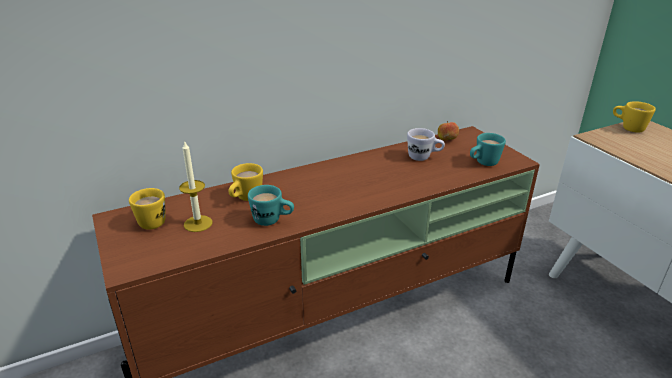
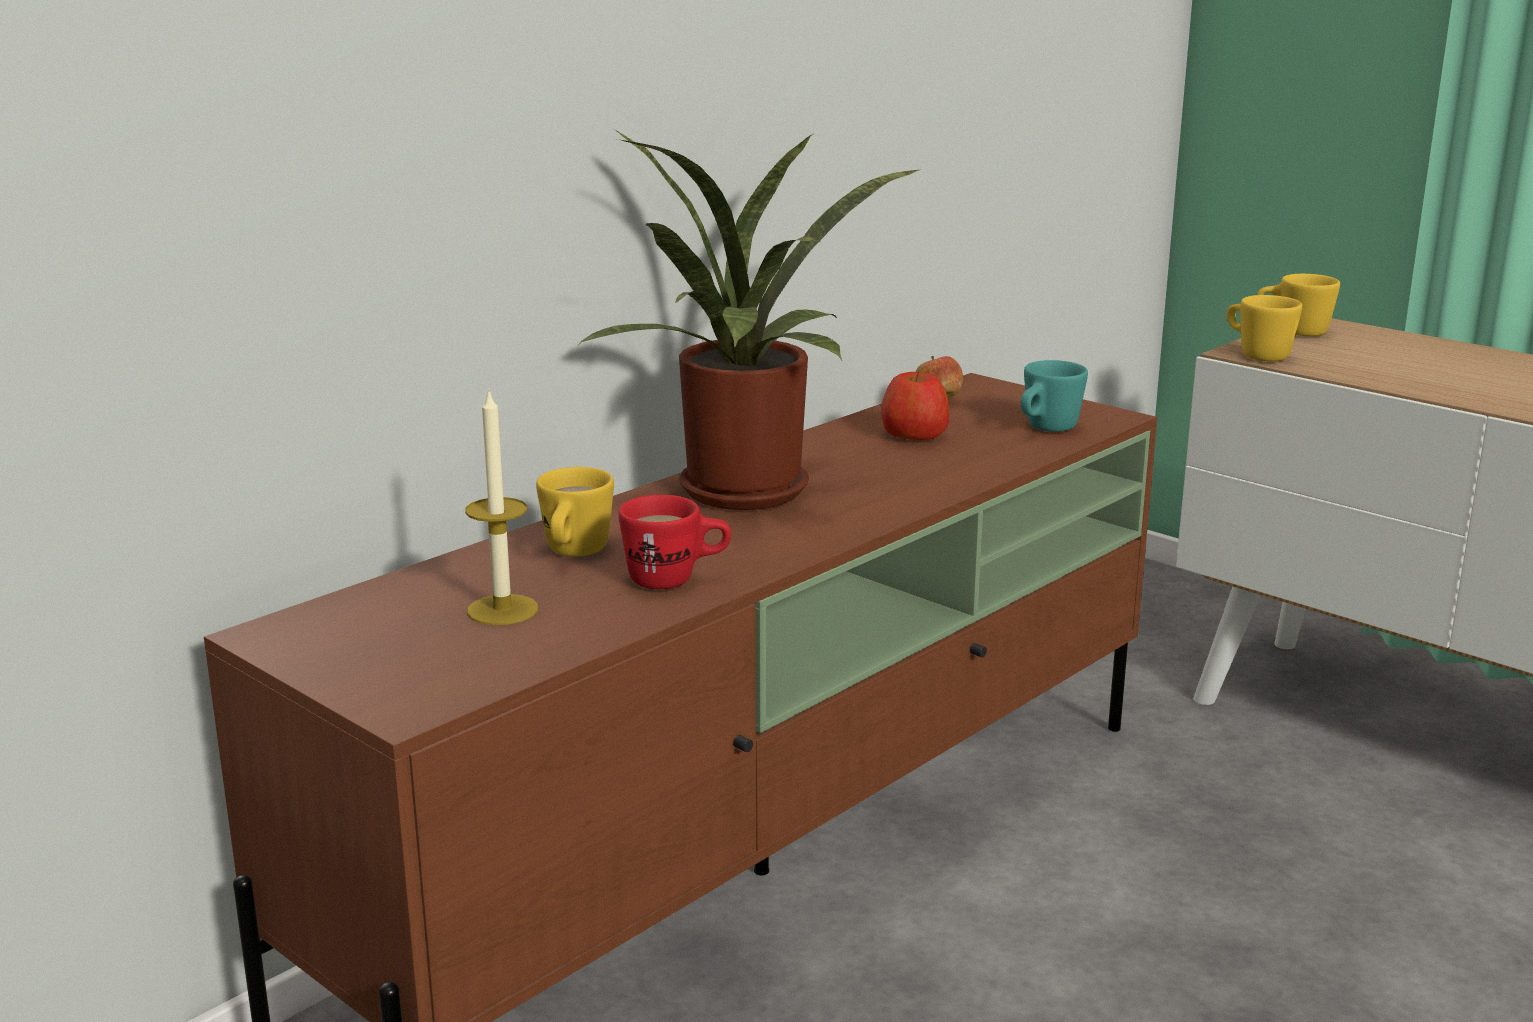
camera: 20 degrees left, 10 degrees down
yellow mug [129,188,166,230] -> yellow mug moved to [1227,295,1302,361]
turquoise mug [248,185,294,226] -> red mug [618,495,731,589]
white mug [407,128,445,161] -> apple [881,372,949,440]
none -> potted plant [576,130,918,510]

